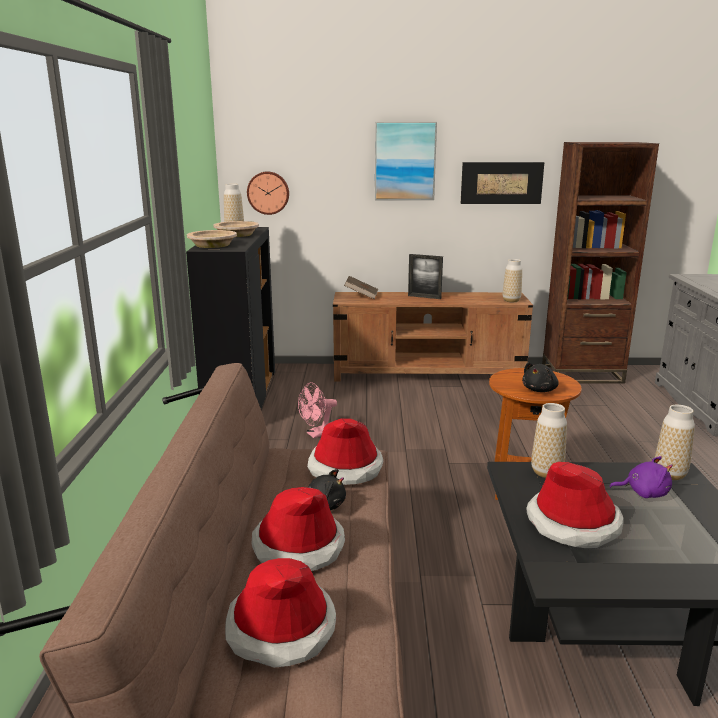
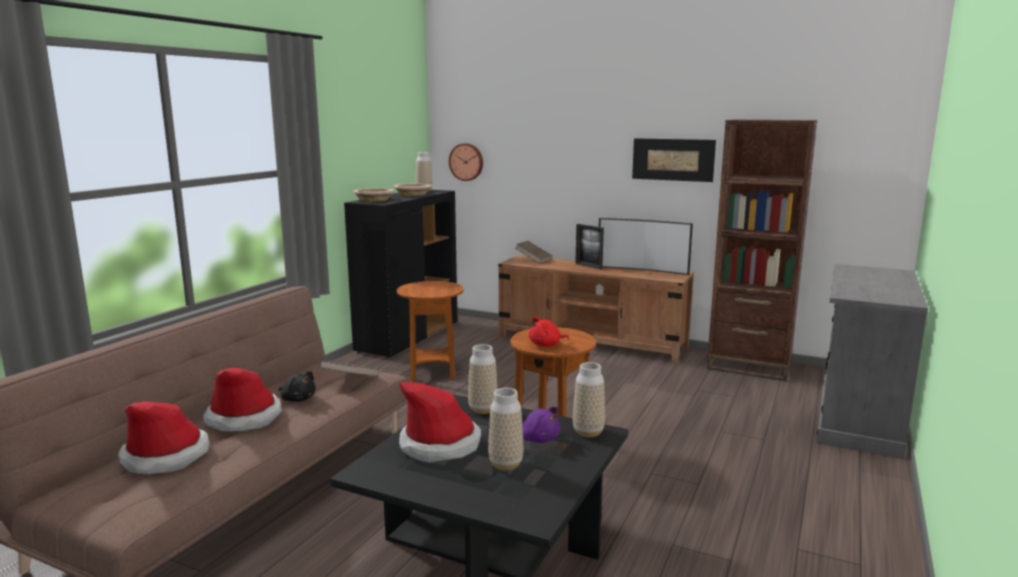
camera: 25 degrees right, 5 degrees down
pink fan [298,382,337,438] -> brown side table [397,281,464,381]
hat [307,418,383,485] -> brown book [320,360,379,377]
picture [375,122,437,200] -> none
vase [503,259,522,302] -> vase moved to [488,388,523,470]
black plush toy [522,362,559,392] -> red plush toy [529,316,569,347]
none -> television [599,218,693,275]

